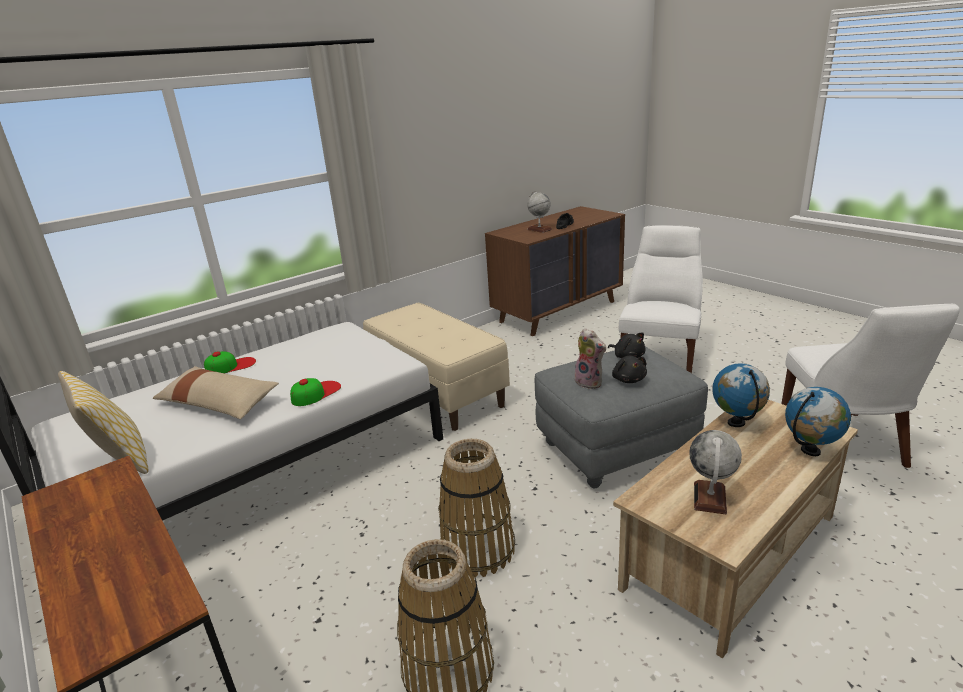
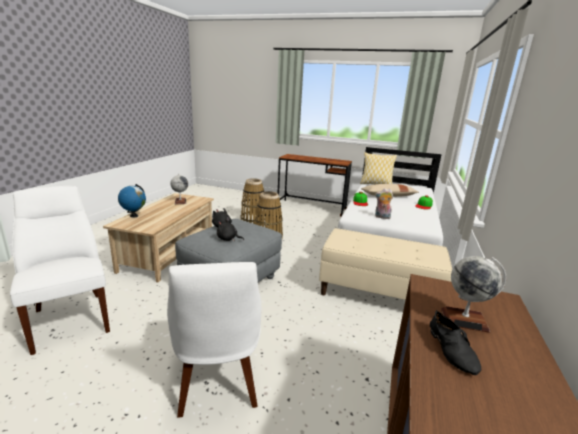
camera: 145 degrees right, 5 degrees down
plush toy [574,328,606,389] -> plush toy moved to [375,188,393,219]
globe [712,364,770,427] -> none

